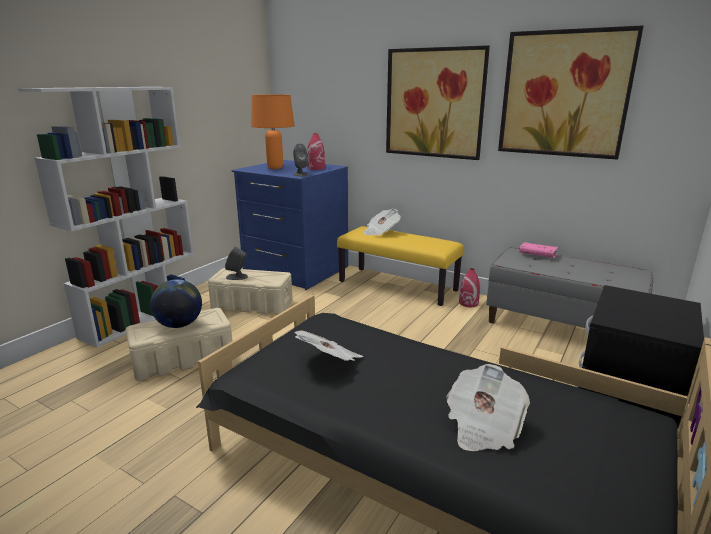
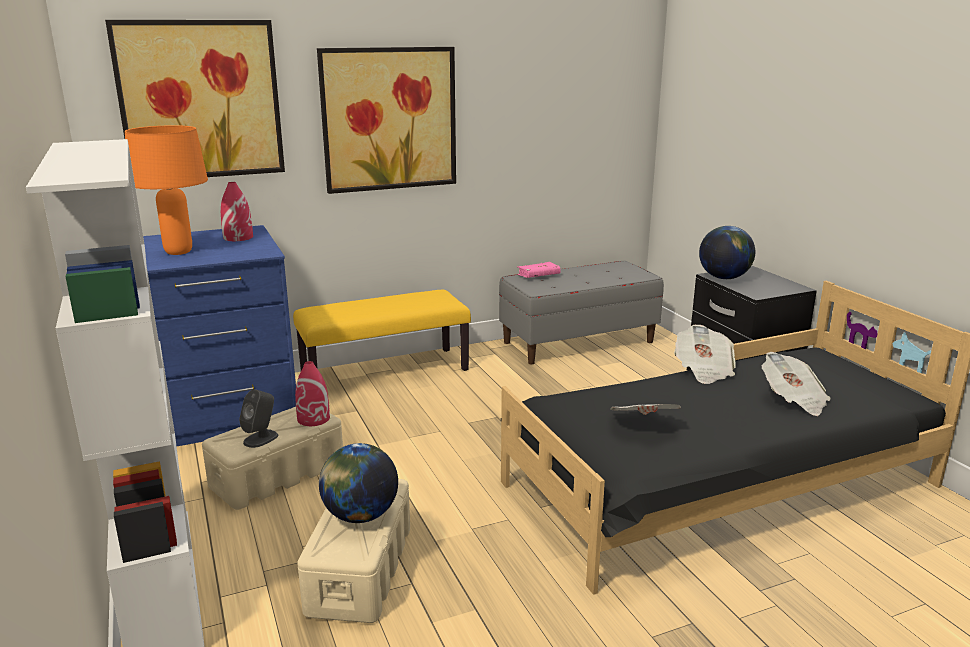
camera: 55 degrees left, 0 degrees up
grey speaker [293,143,308,177] -> none
newspaper [363,209,401,236] -> newspaper moved to [674,325,736,384]
red vase [459,268,480,307] -> red vase moved to [295,361,330,426]
picture [498,25,644,160] -> picture moved to [105,20,285,177]
none -> globe [699,226,755,279]

